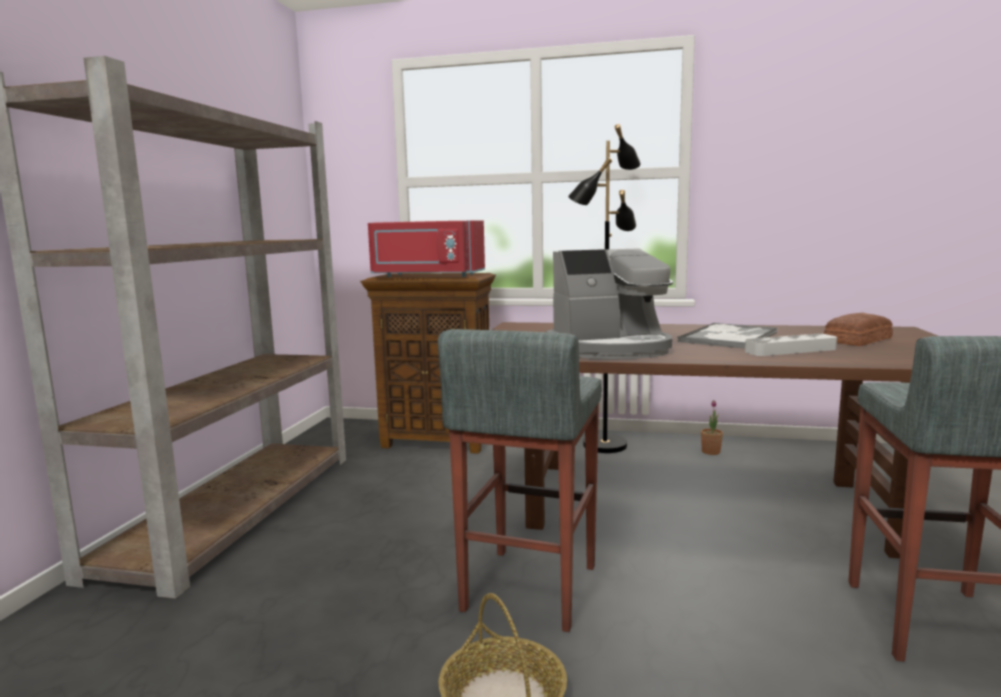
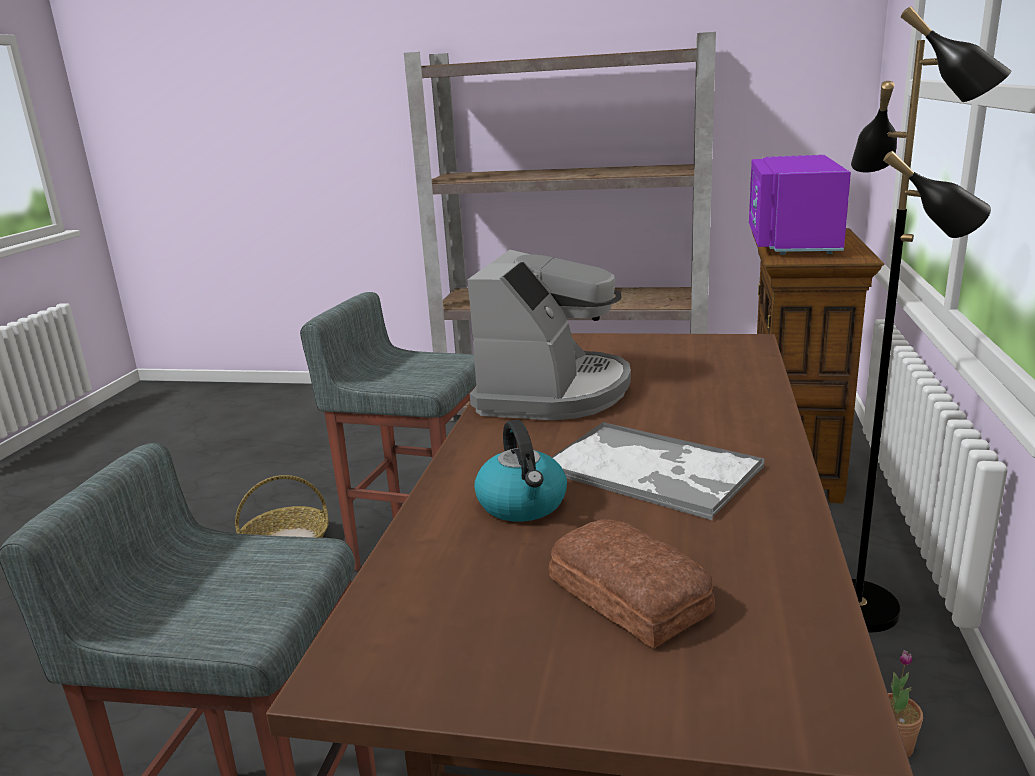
camera: 90 degrees right, 10 degrees up
red microwave [368,220,485,277] -> purple microwave [749,155,851,255]
coffee machine [546,248,673,359] -> coffee machine turned 150 degrees counterclockwise [467,250,631,420]
grey tray [745,334,837,356] -> kettle [474,420,567,522]

